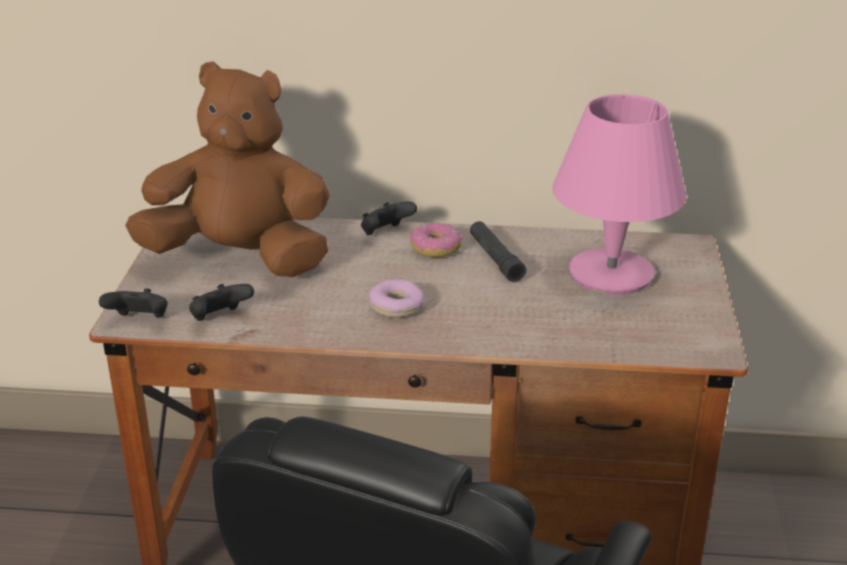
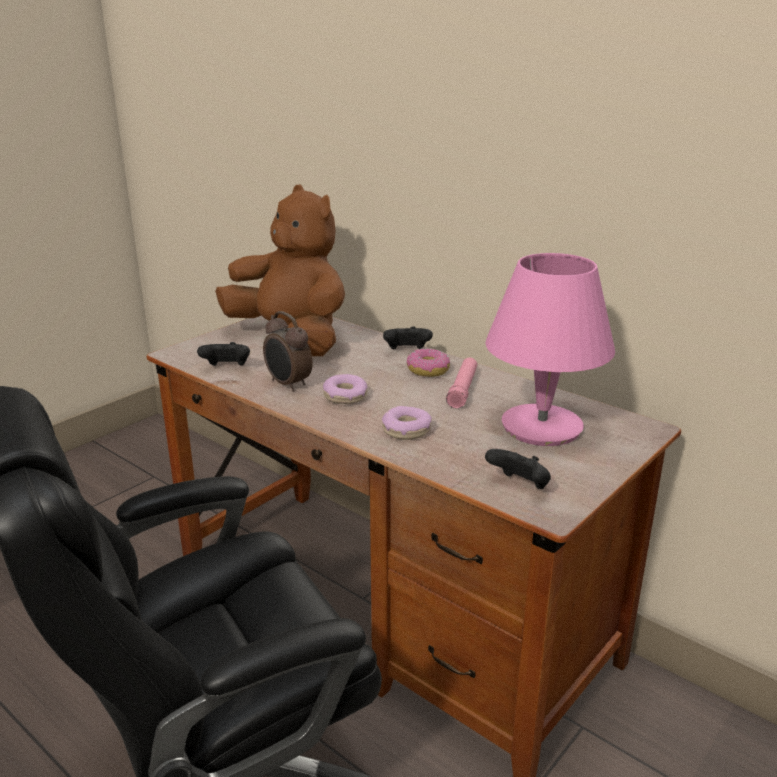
camera: 35 degrees right, 5 degrees down
black game controller [99,288,167,318] -> black game controller moved to [485,449,551,489]
black flashlight [470,221,526,282] -> pink flashlight [446,358,477,409]
none -> alarm clock [263,311,313,392]
none -> donut [382,406,432,440]

